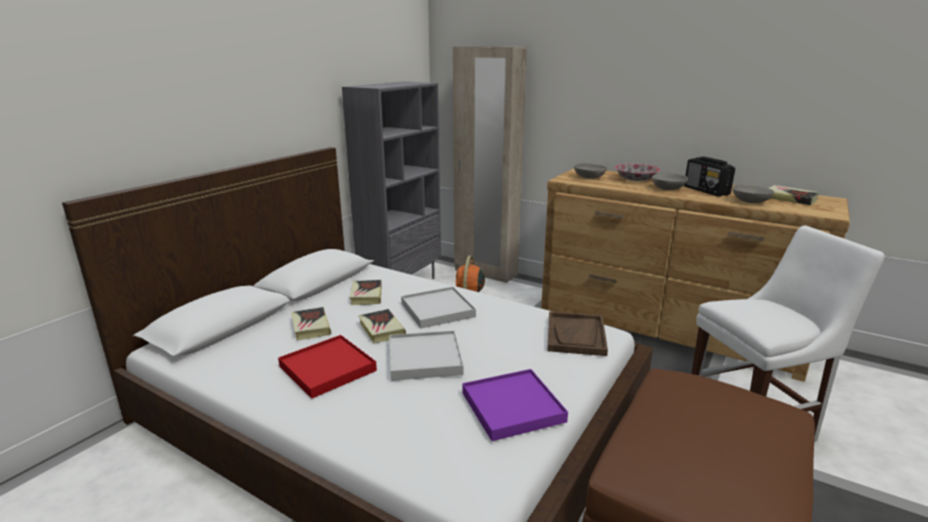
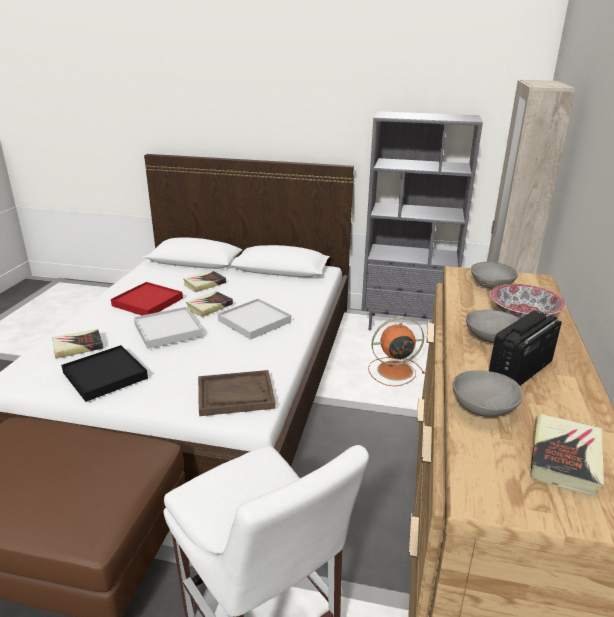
camera: 70 degrees right, 5 degrees up
book [349,280,382,305] -> book moved to [52,329,104,359]
purple tray [462,369,568,441] -> black tray [61,345,148,402]

